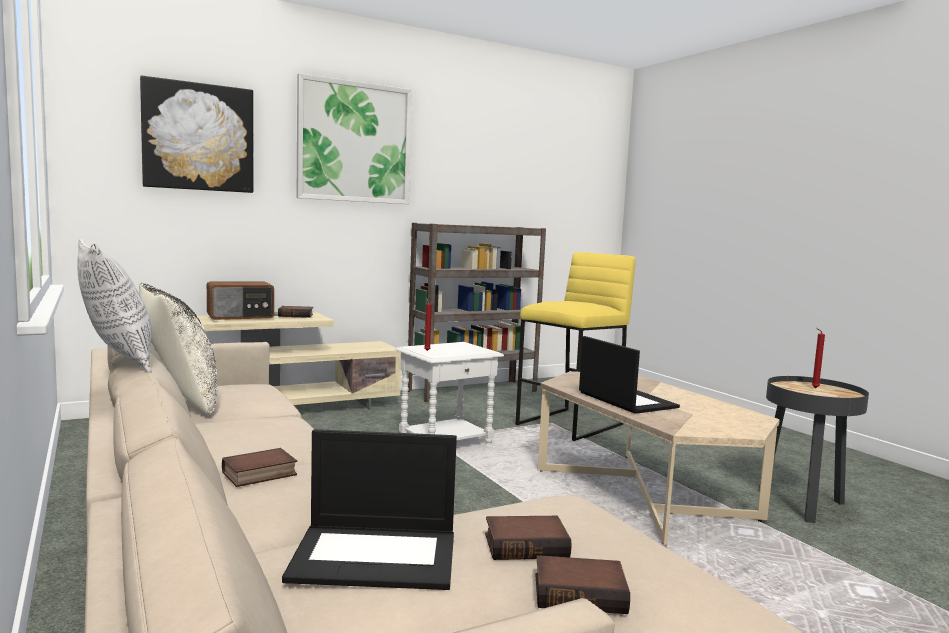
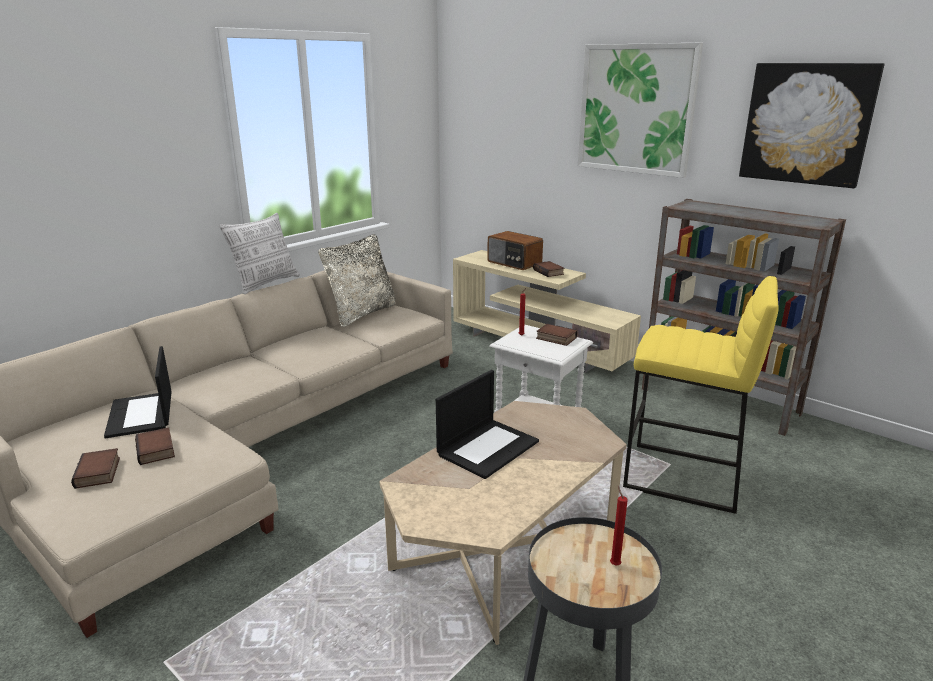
camera: 70 degrees right, 15 degrees up
picture [140,76,253,193] -> picture moved to [739,63,884,188]
book [222,448,297,487] -> book moved to [536,323,578,346]

